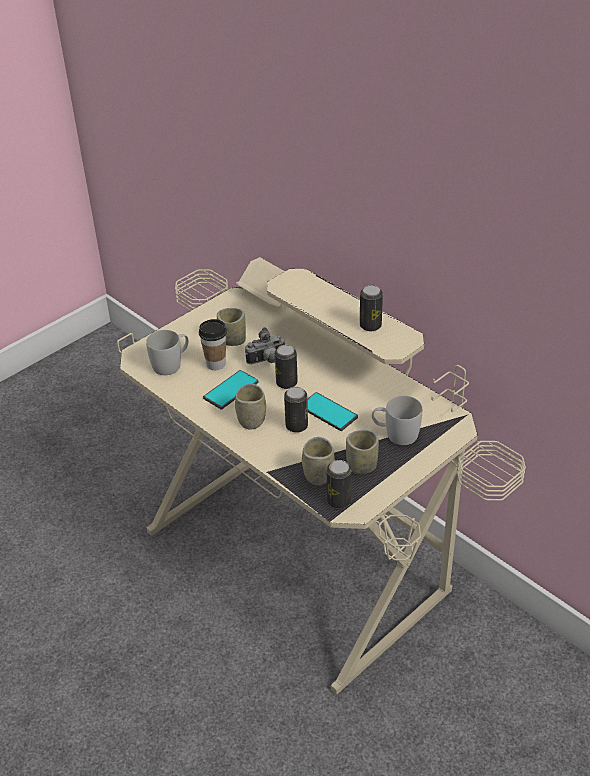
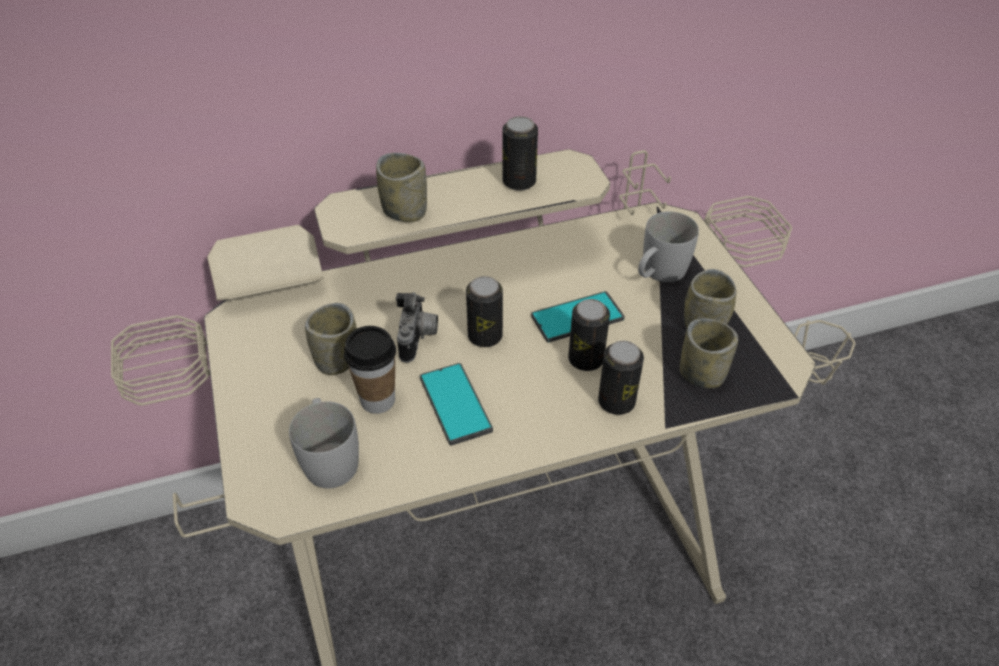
camera: 65 degrees left, 5 degrees up
cup [235,383,266,430] -> cup moved to [376,153,427,222]
can [327,460,352,509] -> can moved to [598,341,644,415]

